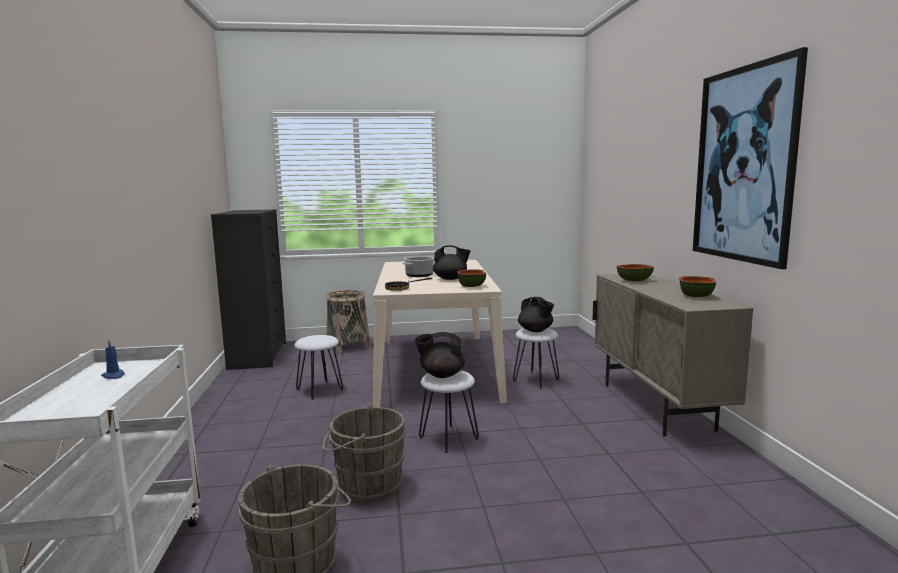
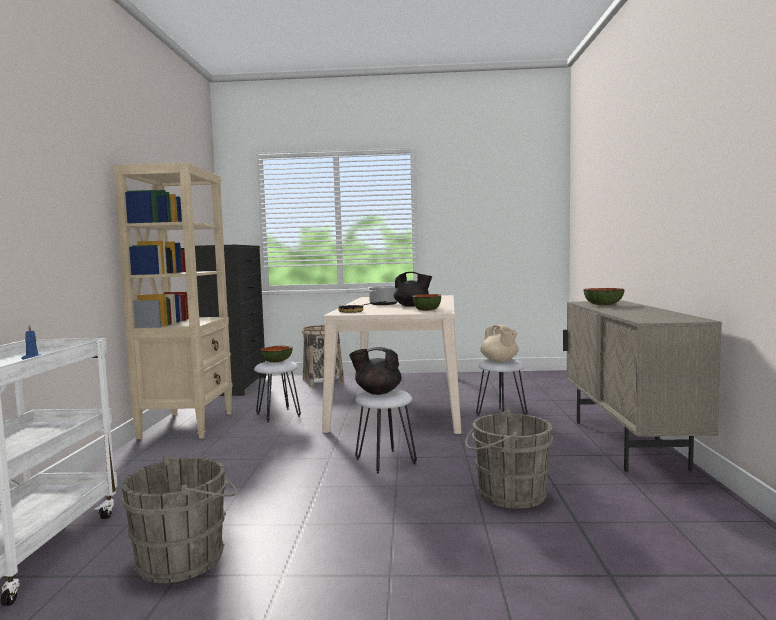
camera: 10 degrees right, 5 degrees down
grey bucket [322,403,406,503] -> grey bucket moved to [466,409,553,509]
black teapot [518,297,554,332] -> beige teapot [480,325,519,362]
bowl [679,276,716,297] -> bowl moved to [260,346,293,362]
picture [693,47,808,269] -> none
none -> beige bookcase [113,162,233,439]

